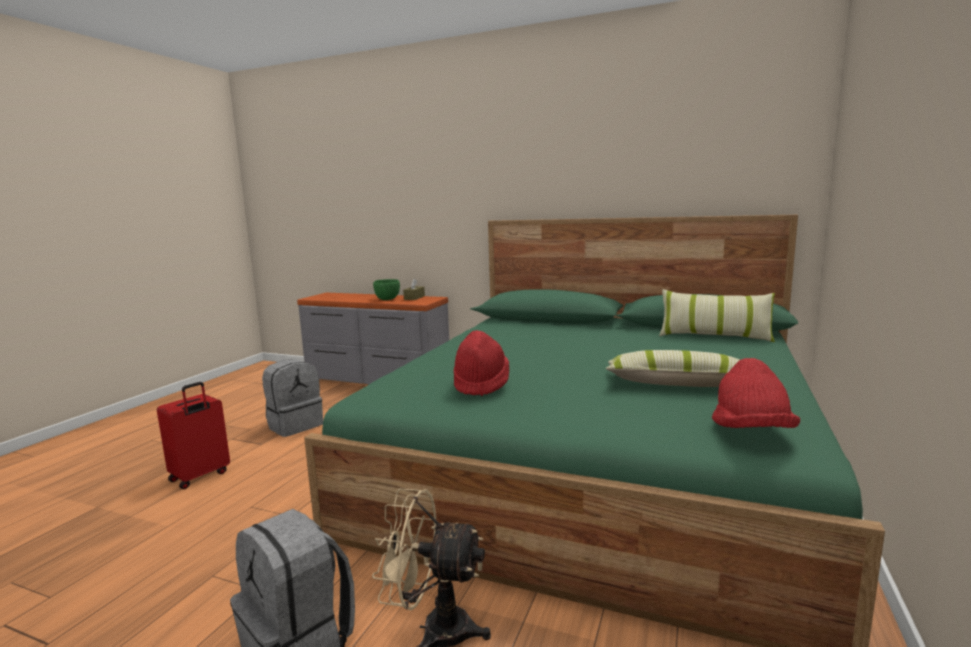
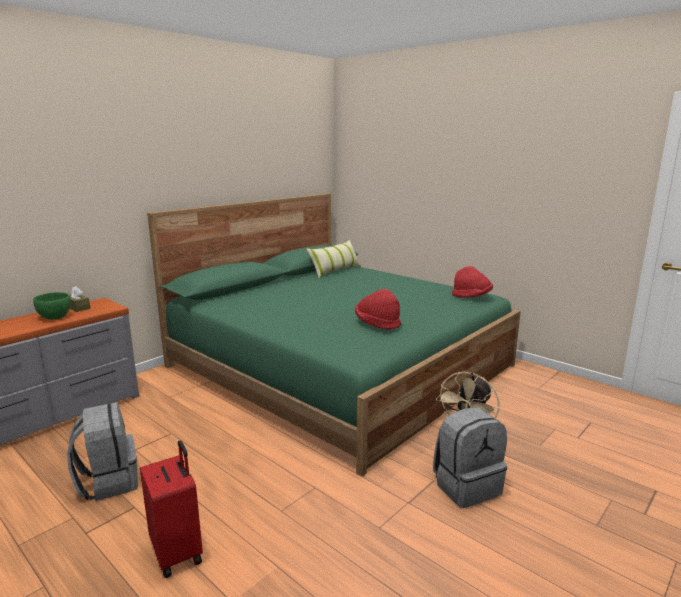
camera: 70 degrees left, 5 degrees up
pillow [606,350,739,387] -> none

